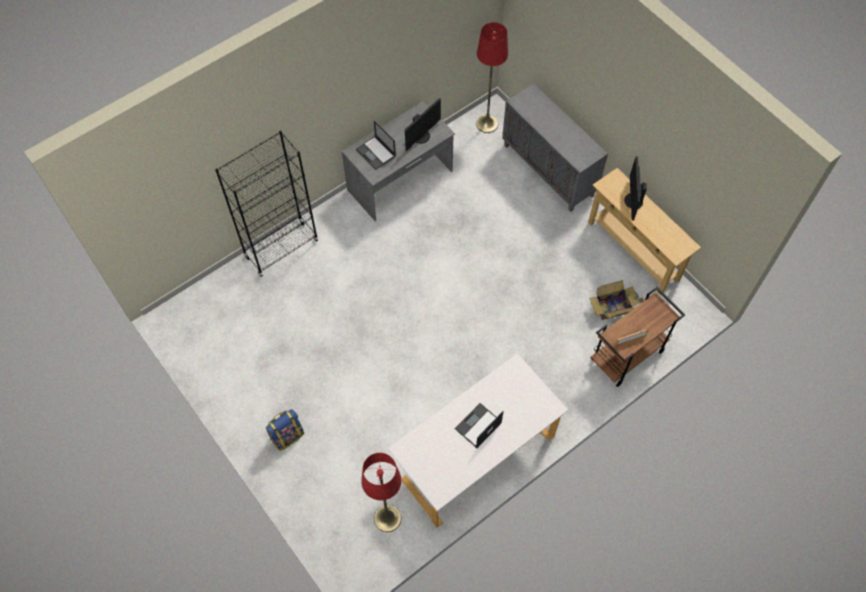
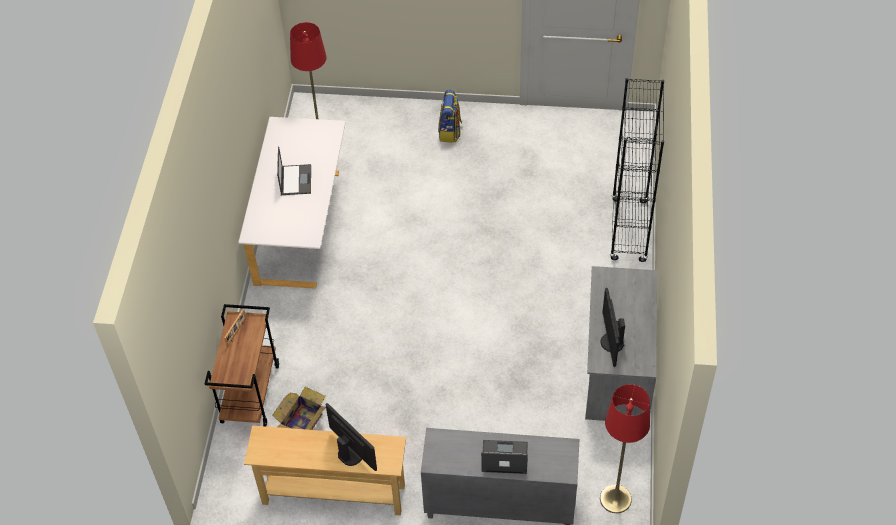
camera: 135 degrees right, 10 degrees down
laptop [356,120,396,170] -> laptop moved to [481,440,528,474]

